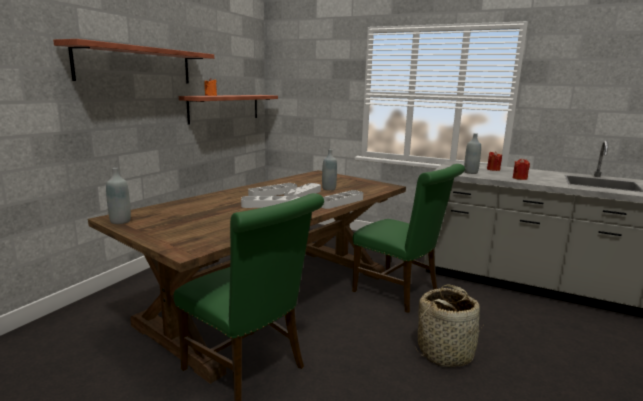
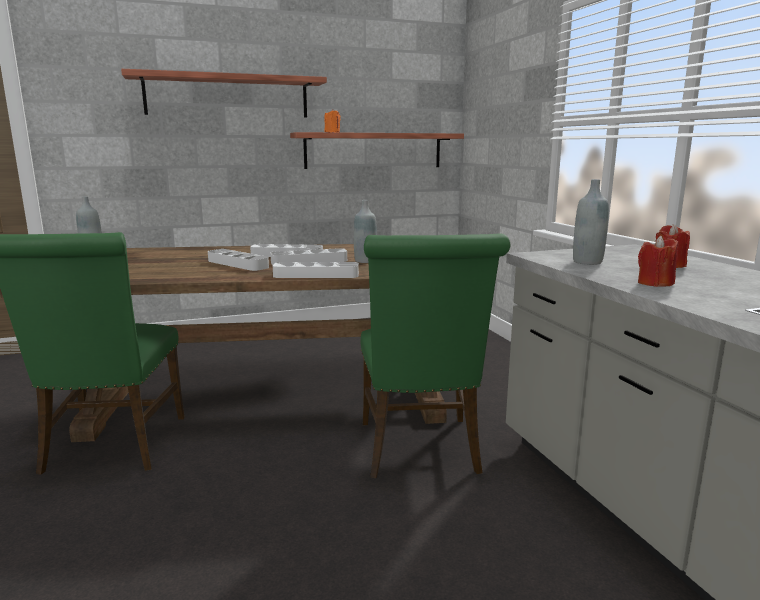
camera: 45 degrees right, 0 degrees up
basket [416,284,484,368] -> none

